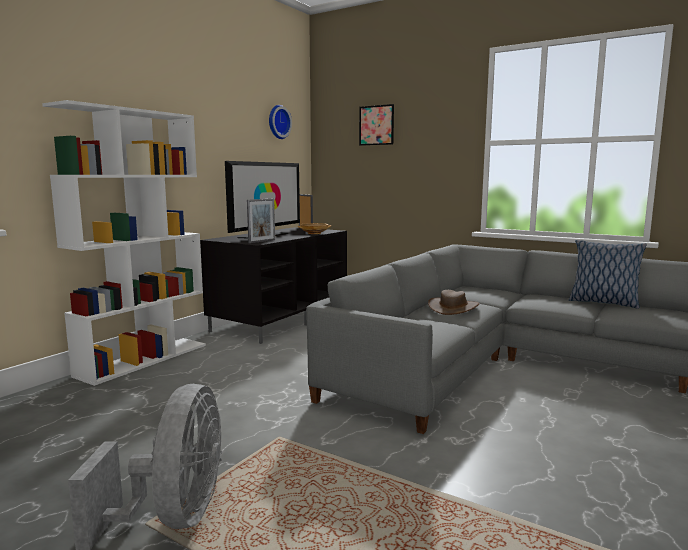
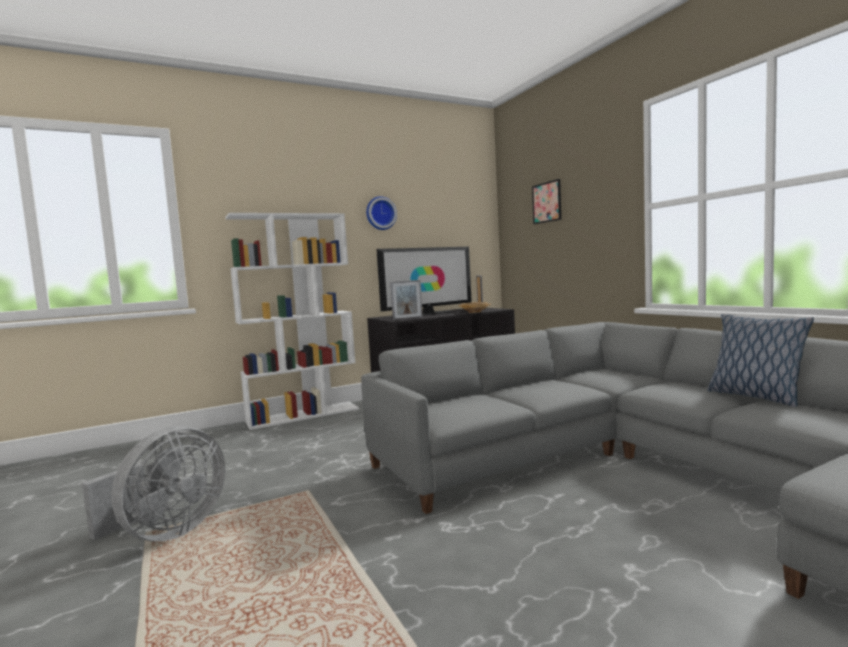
camera: 30 degrees right, 5 degrees down
wall clock [269,105,292,139] -> wall clock moved to [366,196,397,230]
brown hat [428,290,480,315] -> none

